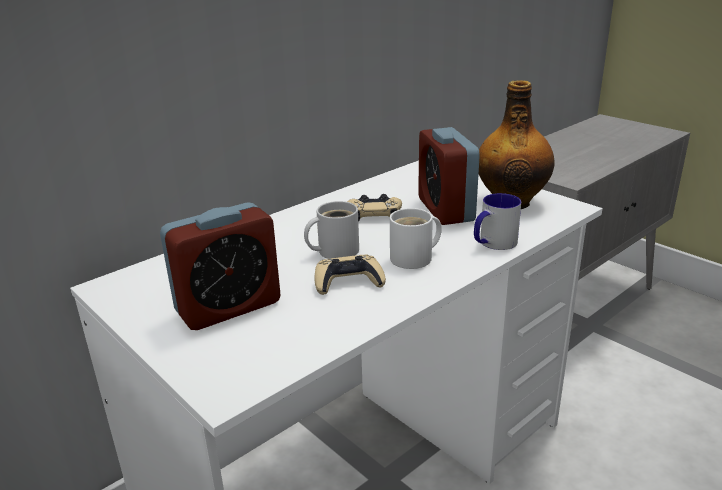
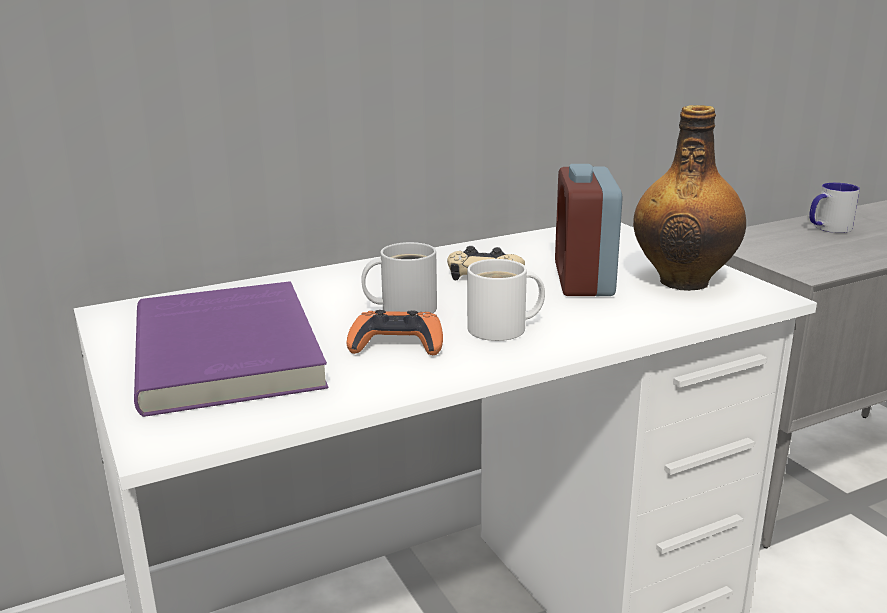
camera: 15 degrees right, 5 degrees down
alarm clock [160,202,281,330] -> purple book [134,281,328,417]
beige game controller [314,254,386,295] -> orange game controller [346,310,443,355]
mug [474,193,521,250] -> mug moved to [809,183,860,233]

